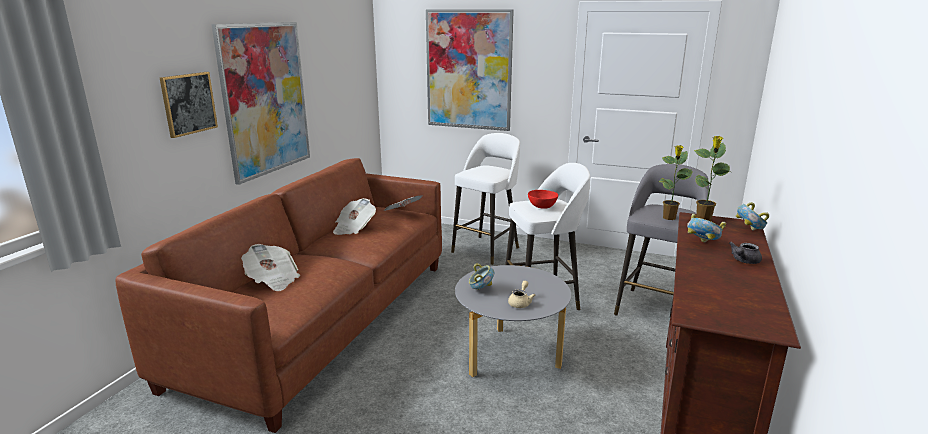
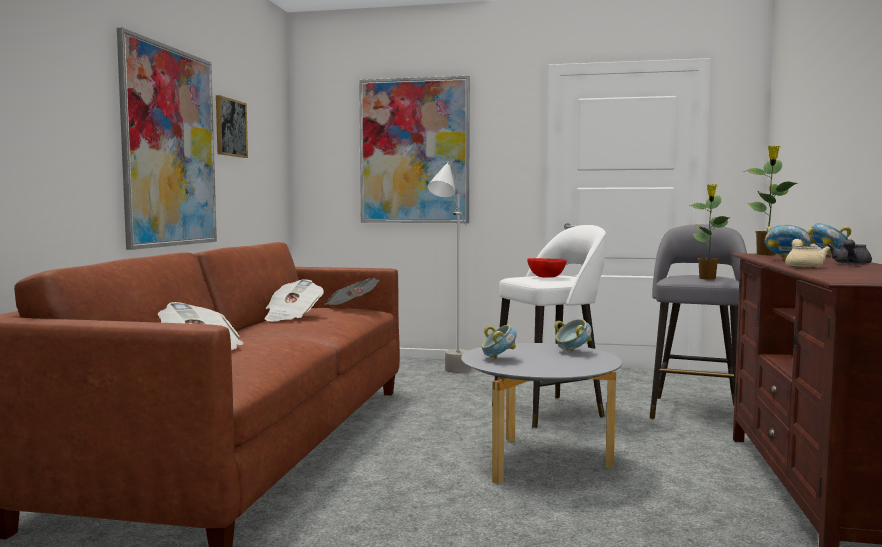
camera: 10 degrees left, 15 degrees down
picture [160,72,218,138] -> picture moved to [216,95,248,158]
white stool [451,133,520,265] -> grey floor lamp [427,162,471,373]
beige teapot [508,281,535,308] -> beige teapot moved to [785,239,830,268]
none -> bowl [554,319,592,353]

